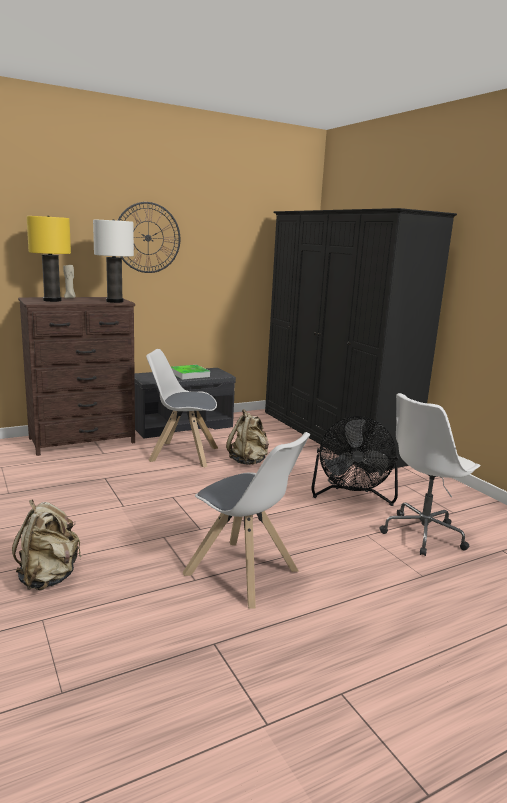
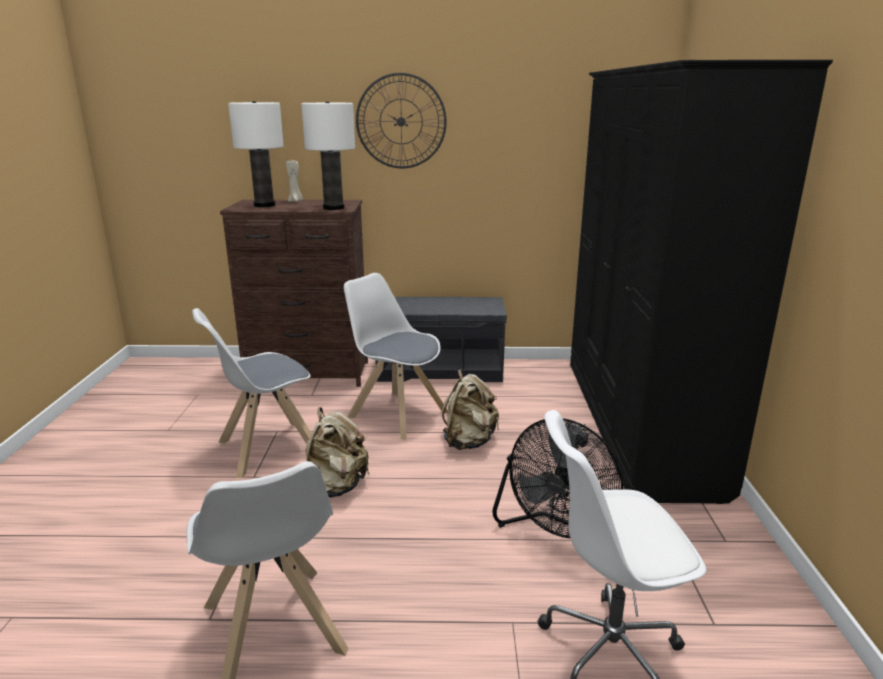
camera: 30 degrees right, 5 degrees up
beige backpack [12,499,81,590] -> beige backpack moved to [305,407,369,498]
yellow table lamp [26,216,71,302] -> white table lamp [228,101,284,207]
tray [171,365,210,380] -> none
none -> chair [192,308,312,478]

